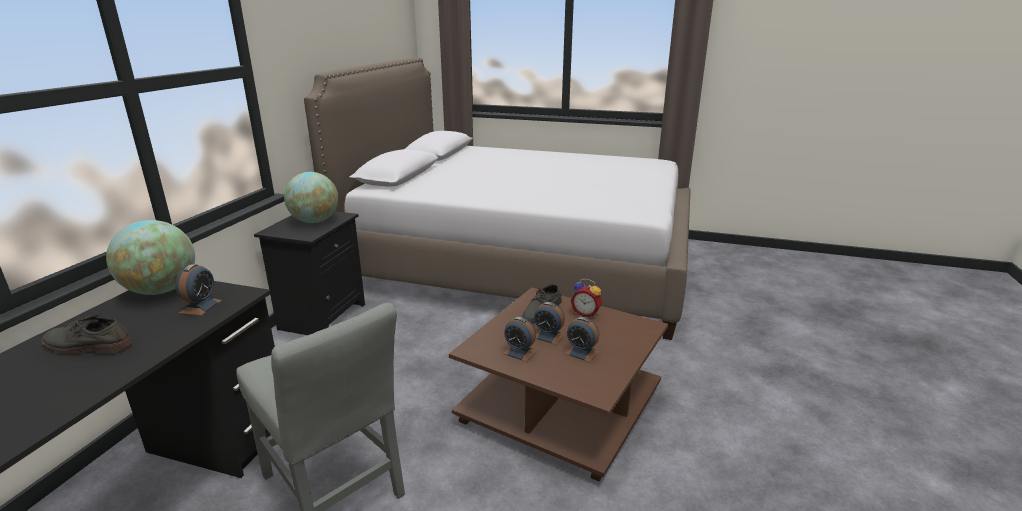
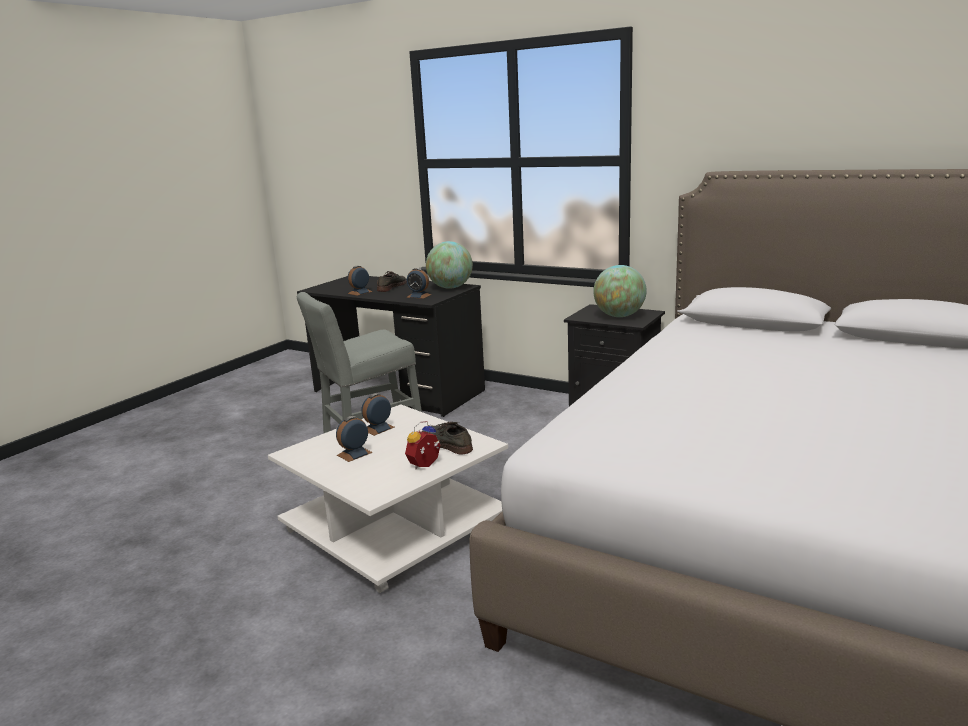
camera: 105 degrees right, 5 degrees down
brown coffee table [449,288,668,481] -> white coffee table [268,404,508,593]
alarm clock [534,302,565,345] -> alarm clock moved to [348,266,372,296]

